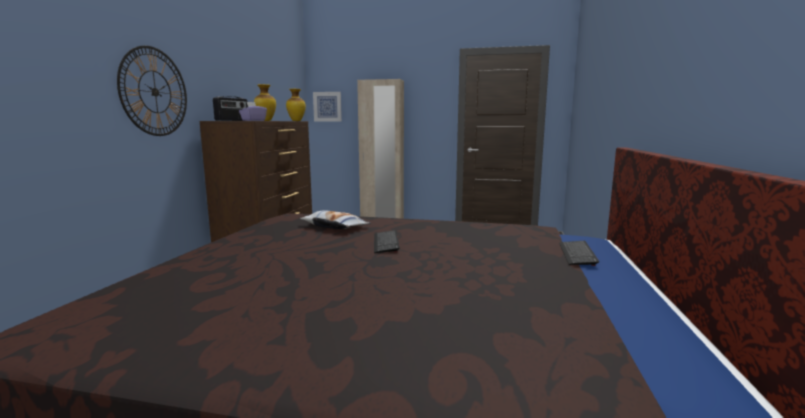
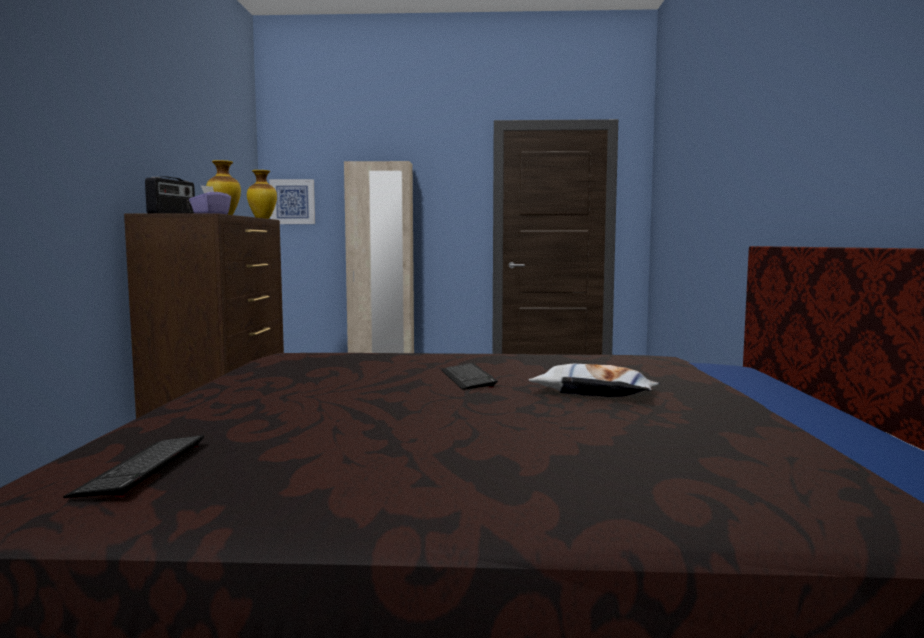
camera: 10 degrees left, 5 degrees down
wall clock [117,46,187,136] -> none
pillow [300,210,371,229] -> pillow moved to [528,364,660,397]
keyboard [559,241,599,266] -> keyboard moved to [63,435,204,498]

